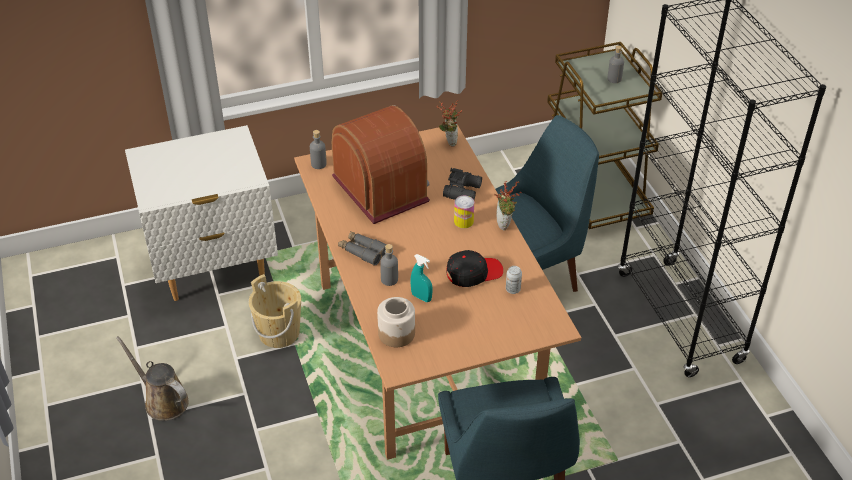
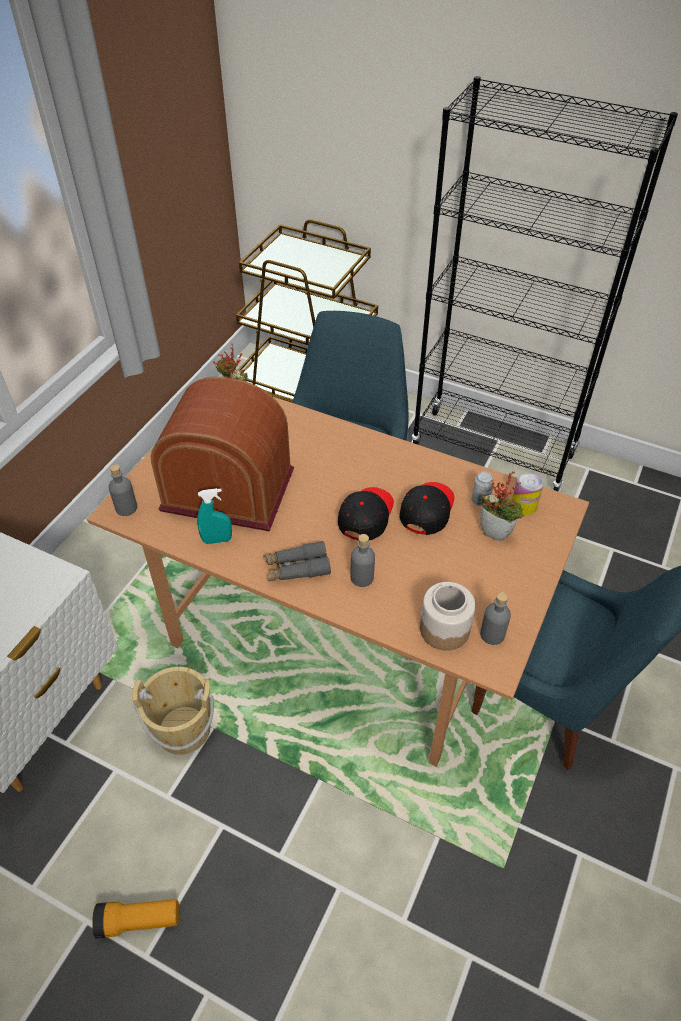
camera: 45 degrees left, 5 degrees up
brown watering can [116,336,188,421] -> flashlight [92,899,179,938]
turquoise spray bottle [410,254,433,302] -> turquoise spray bottle moved to [197,488,232,544]
black binoculars [443,168,482,200] -> none
can [454,196,474,228] -> can moved to [512,472,544,515]
potted plant [494,181,522,230] -> potted plant moved to [480,471,524,541]
grey bottle [607,45,624,83] -> grey bottle moved to [480,592,511,645]
none -> black cap [338,487,394,540]

